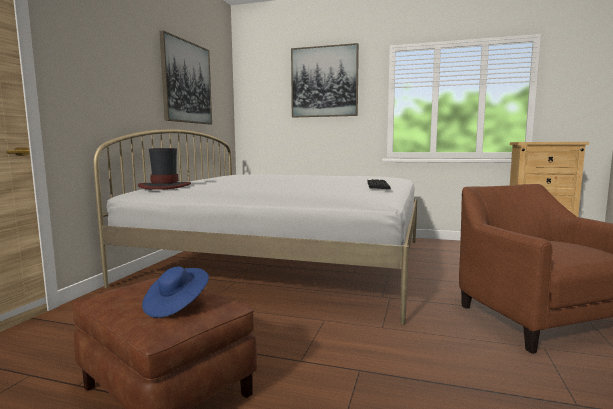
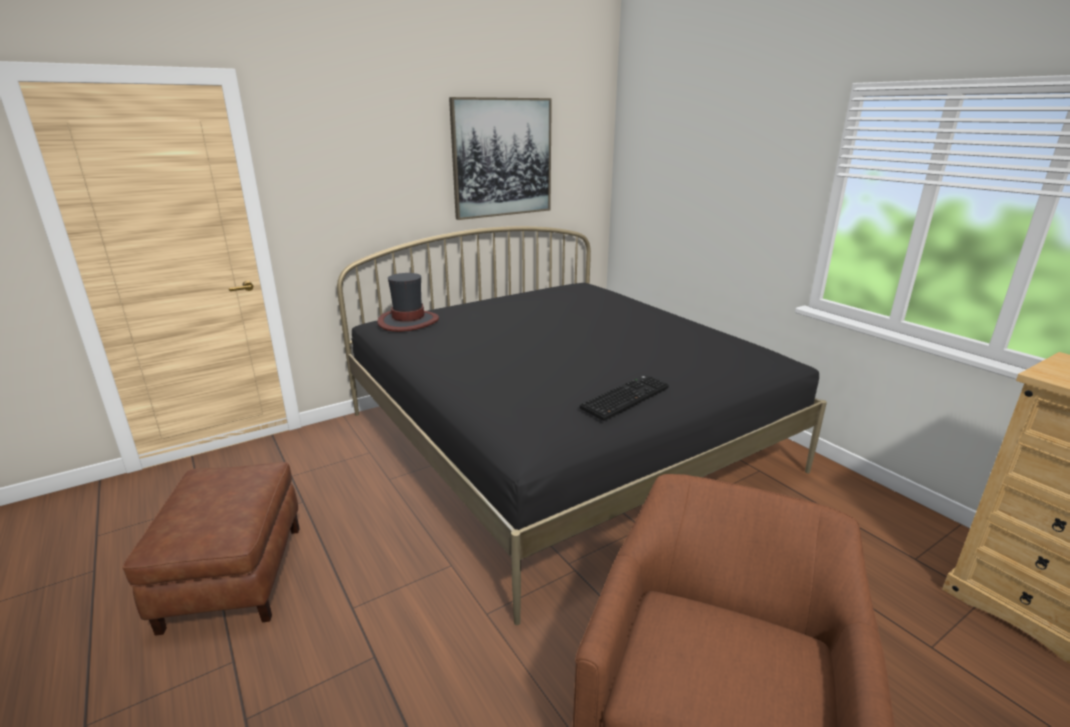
camera: 40 degrees right, 15 degrees up
white bed [93,129,417,325] -> black bed [337,226,827,625]
blue hat [142,267,209,318] -> none
picture [291,43,359,118] -> none

